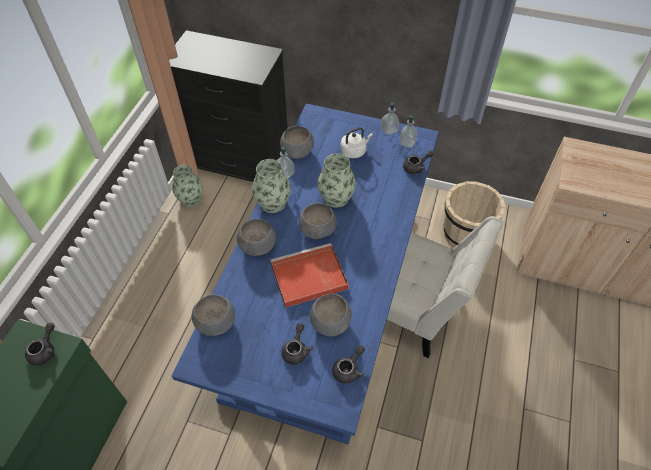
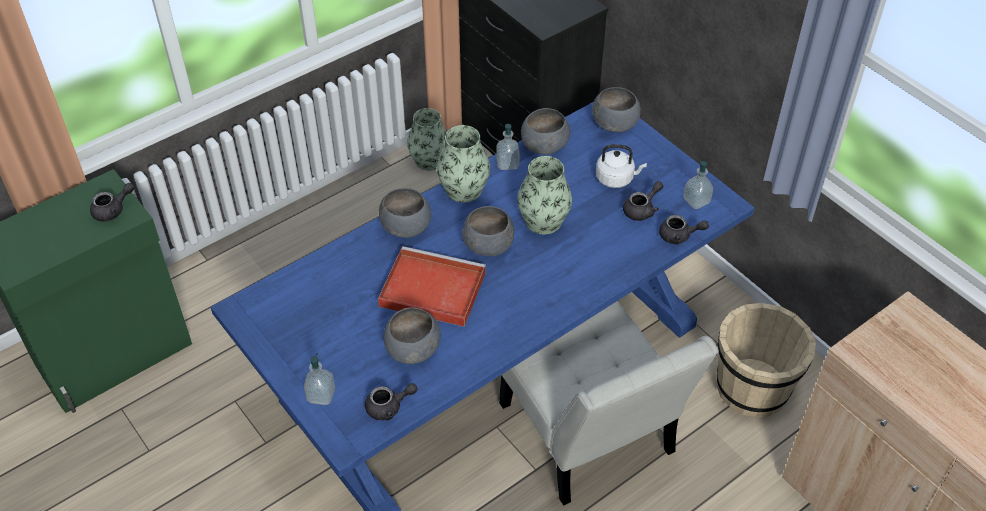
camera: 35 degrees right, 5 degrees down
grey bowl [192,294,235,336] -> grey bowl moved to [592,87,641,132]
grey teapot [281,323,313,365] -> grey teapot moved to [623,181,663,221]
soap dispenser [381,102,399,135] -> soap dispenser moved to [304,353,335,405]

